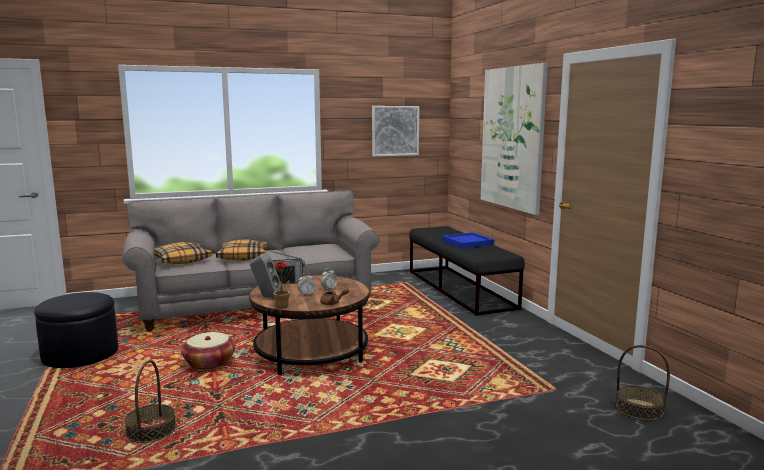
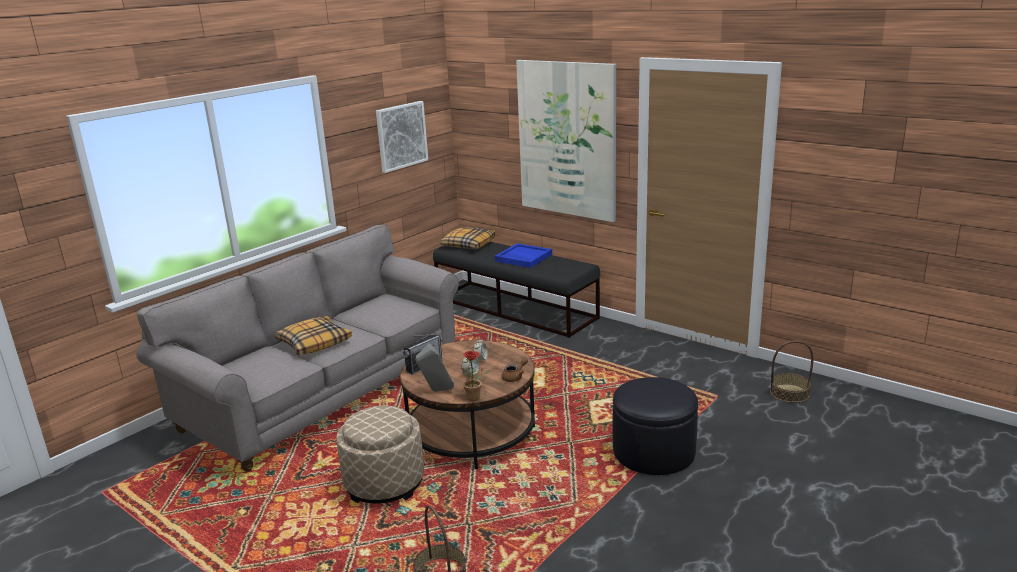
camera: 30 degrees left, 10 degrees up
black ottoman [34,292,118,368] -> black ottoman moved to [612,377,698,475]
pillow [154,242,212,264] -> pillow moved to [441,227,496,249]
basket [181,332,235,370] -> beige ottoman [336,406,424,504]

